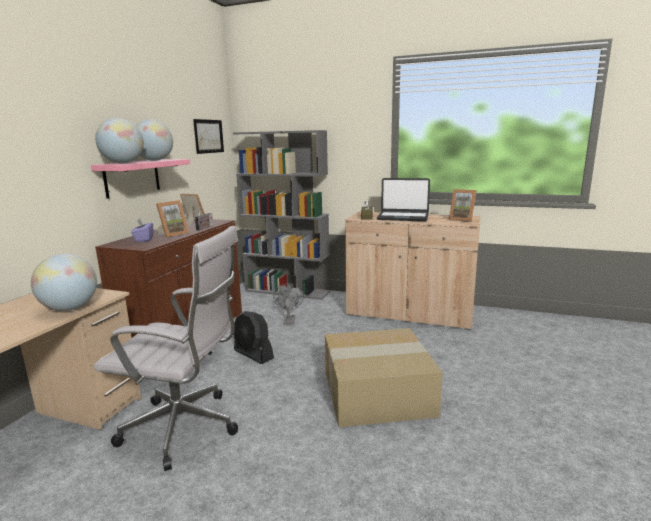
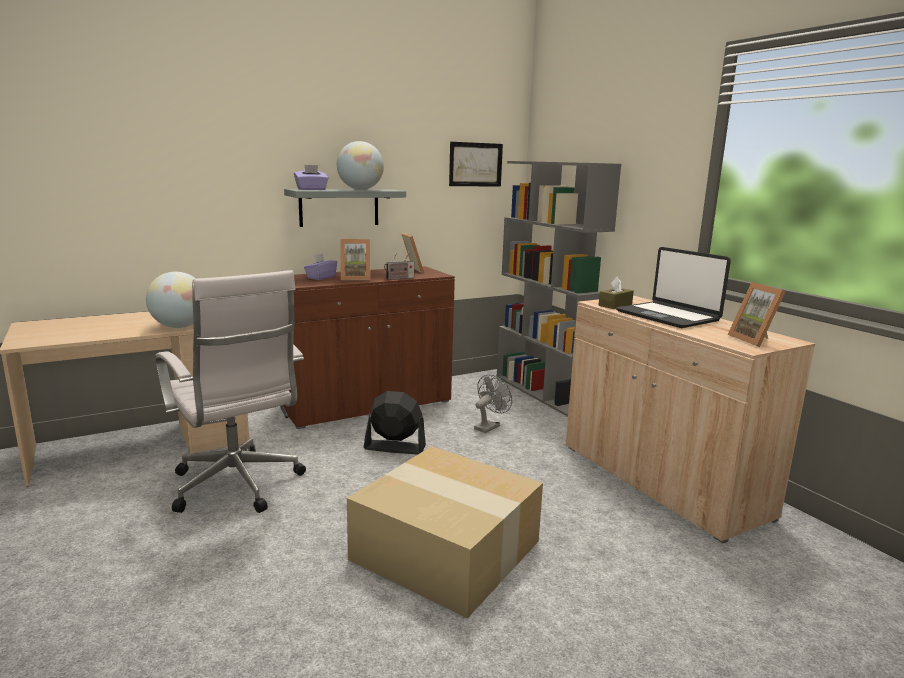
camera: 40 degrees right, 0 degrees up
pink shelf [91,159,190,199] -> grey shelf [284,189,406,227]
globe [95,118,144,164] -> purple tissue box [294,165,328,190]
black fan [234,311,274,364] -> black fan turned 105 degrees clockwise [363,391,426,455]

